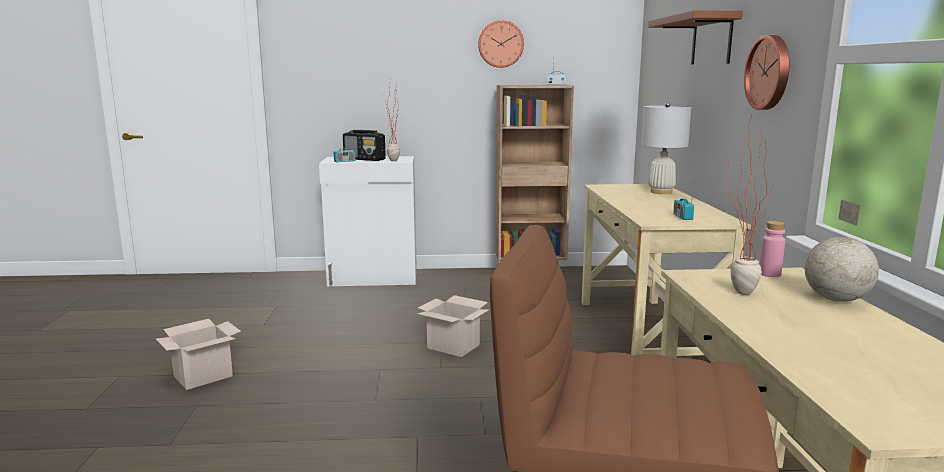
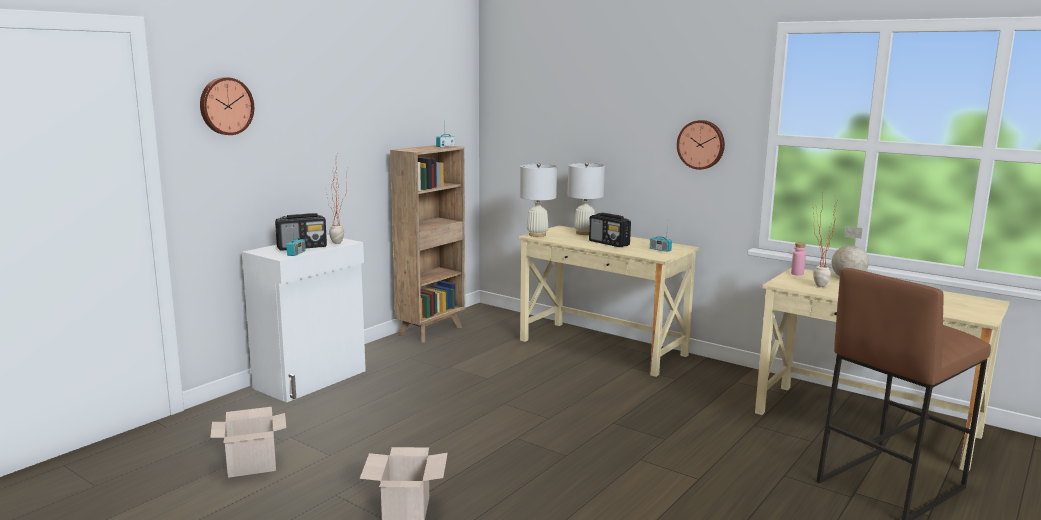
camera: 50 degrees left, 0 degrees up
cardboard box [417,295,488,357] -> cardboard box moved to [210,407,286,478]
wall clock [478,20,524,68] -> wall clock moved to [200,77,254,135]
brown shelf [648,10,743,65] -> none
none -> white table lamp [520,163,557,237]
none -> radio [589,213,631,247]

